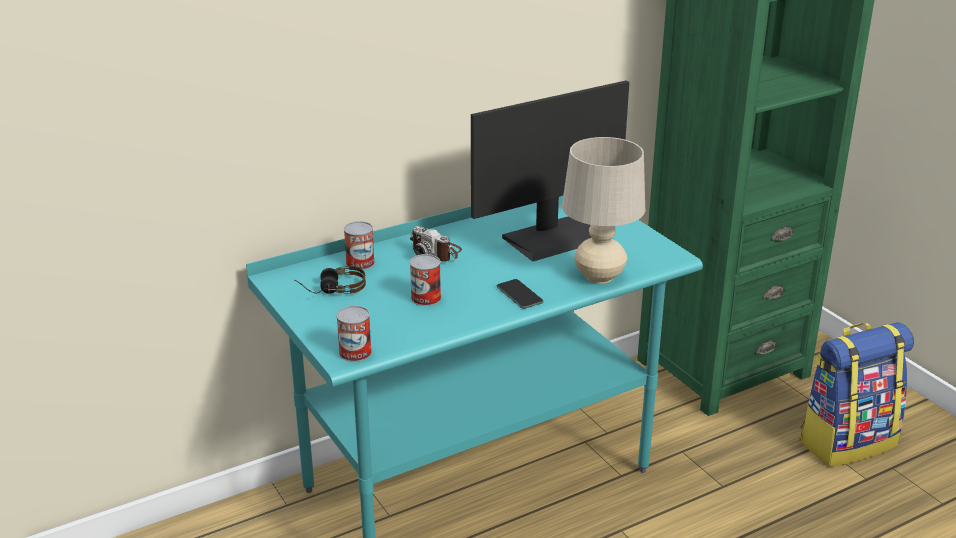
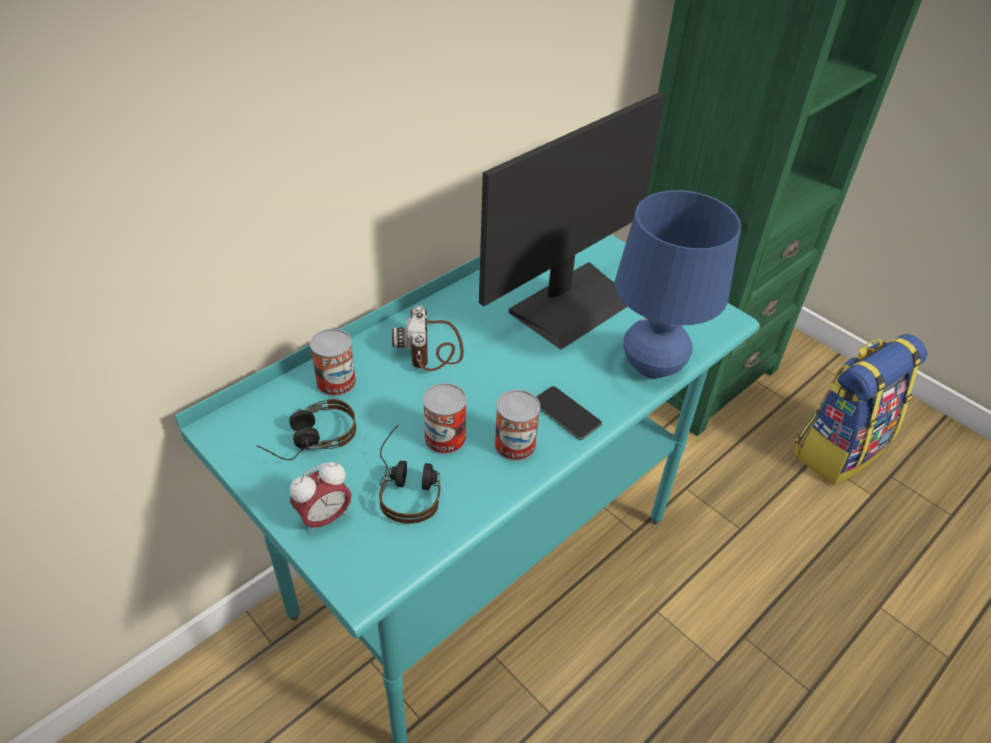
camera: 15 degrees left, 15 degrees up
can [336,306,372,362] -> can moved to [494,390,540,461]
camera [410,226,462,262] -> camera turned 60 degrees clockwise [392,305,464,371]
beige table lamp [562,137,645,284] -> blue table lamp [615,190,741,379]
none -> alarm clock [290,462,352,534]
none -> headphones [379,424,441,524]

